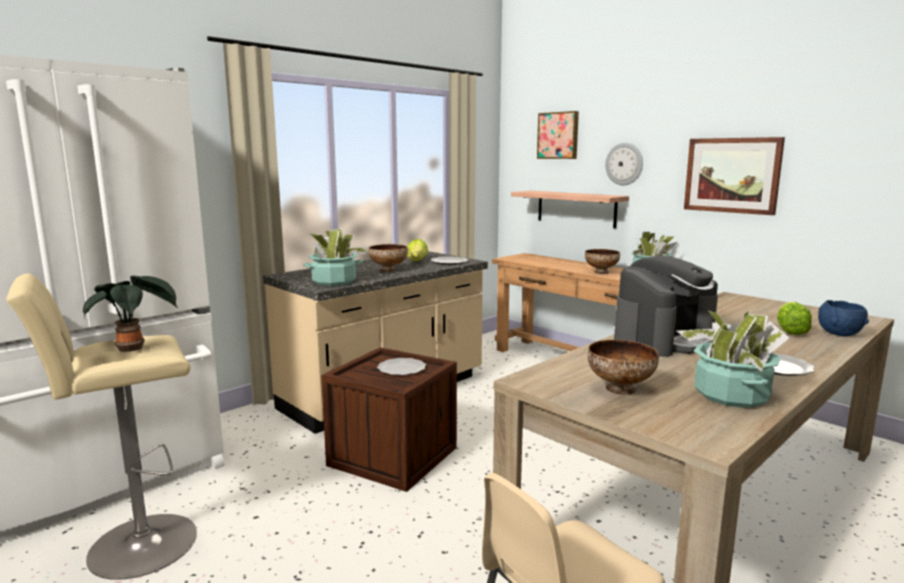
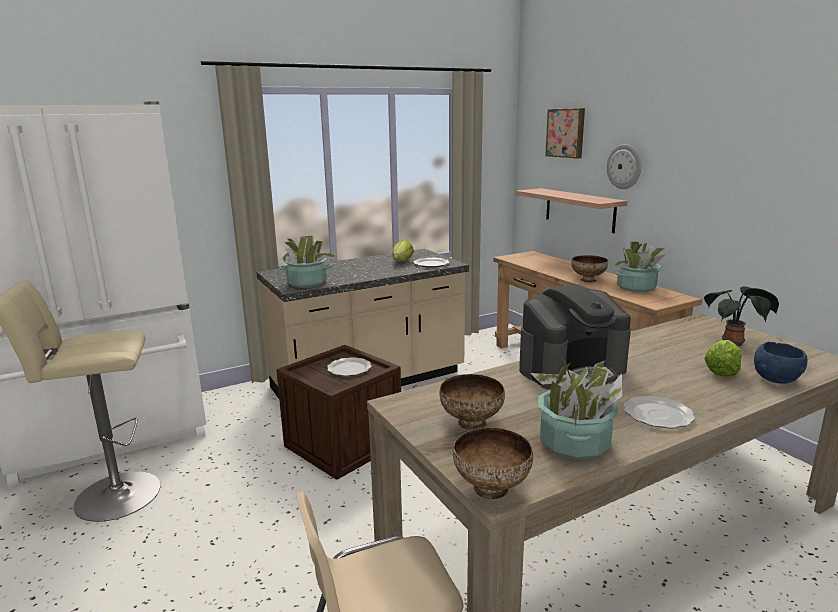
camera: 15 degrees right, 5 degrees up
potted plant [83,276,178,352] -> potted plant moved to [704,286,779,347]
bowl [368,244,408,272] -> bowl moved to [453,428,533,499]
picture [684,137,785,215] -> none

